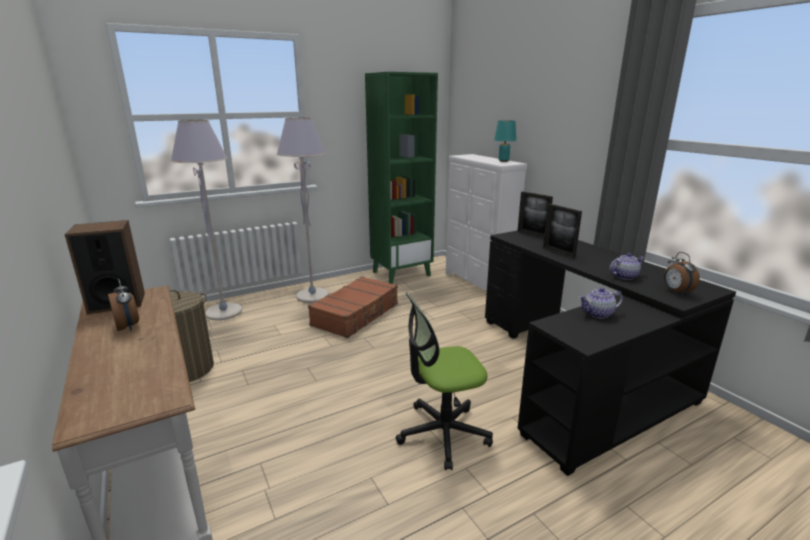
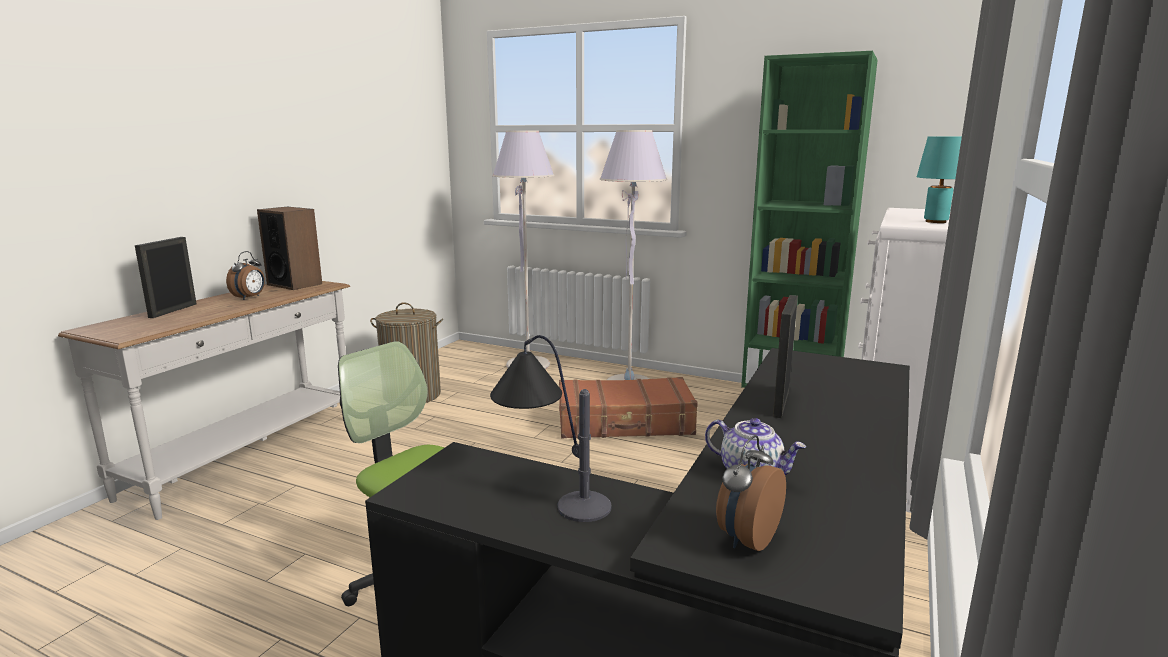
camera: 55 degrees right, 5 degrees down
picture frame [517,192,553,238] -> picture frame moved to [135,237,196,318]
teapot [579,287,623,319] -> table lamp [490,335,612,522]

